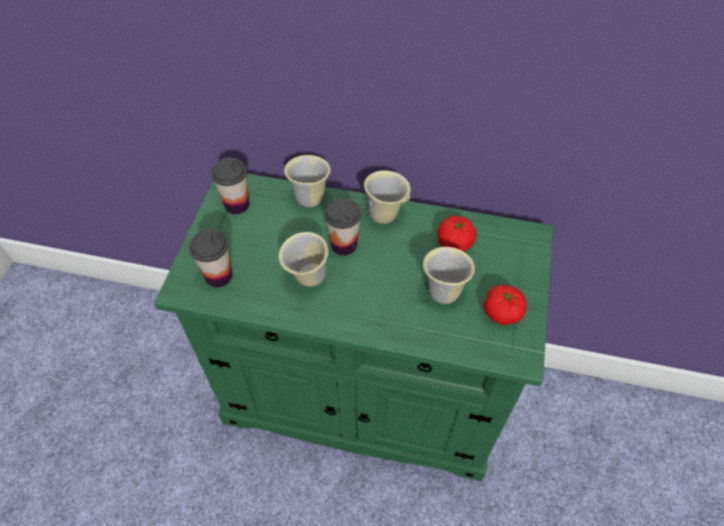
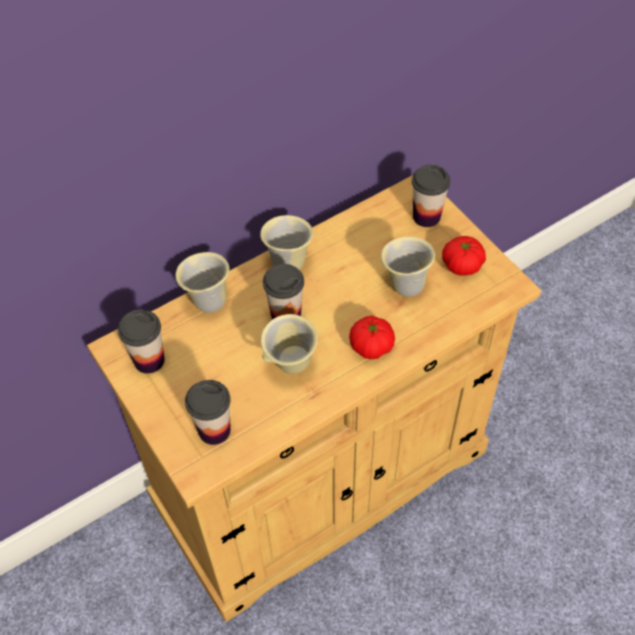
camera: 45 degrees left, 0 degrees up
green cabinet [154,173,553,482] -> beige cabinet [87,175,541,622]
tomato [437,216,476,251] -> tomato moved to [349,316,395,359]
none -> cup [412,165,450,227]

